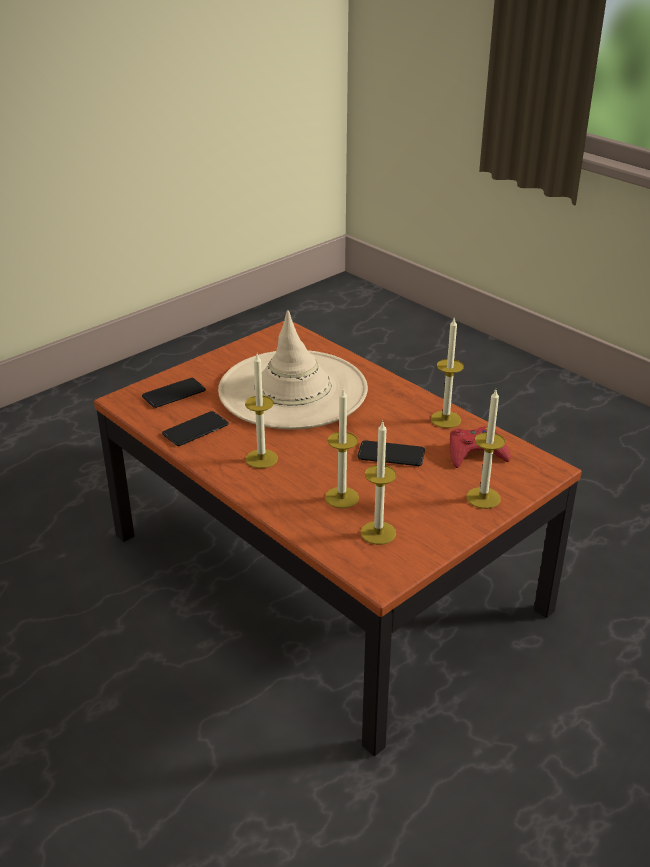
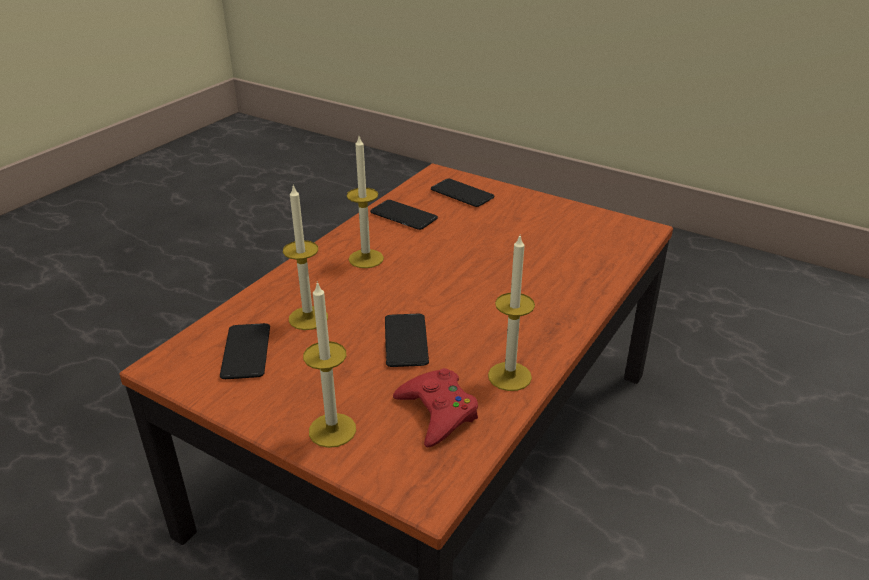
camera: 75 degrees right, 0 degrees up
beige hat [218,310,368,430] -> none
candle [361,421,397,545] -> phone [220,323,270,379]

